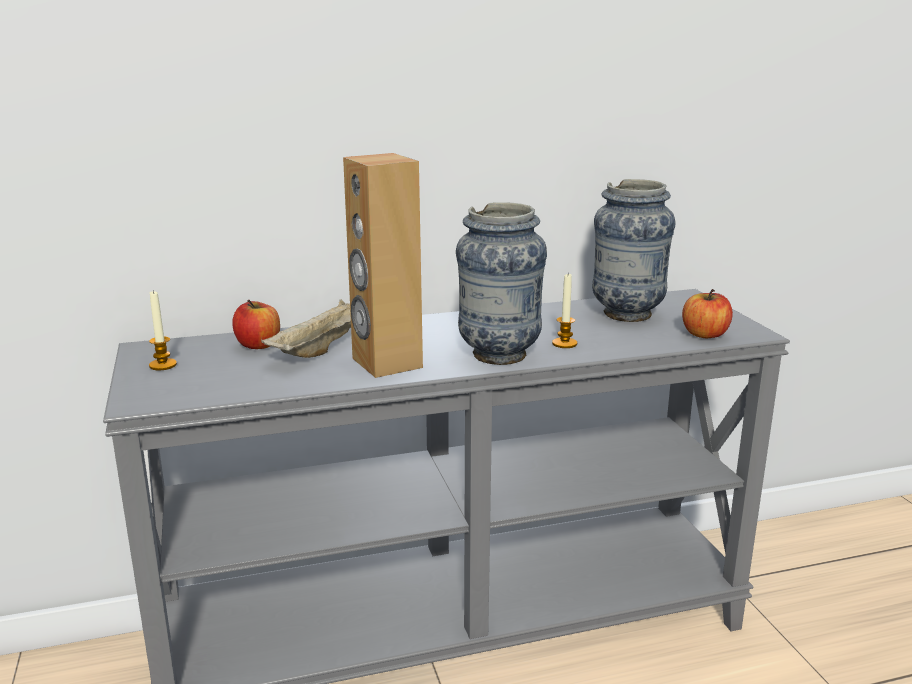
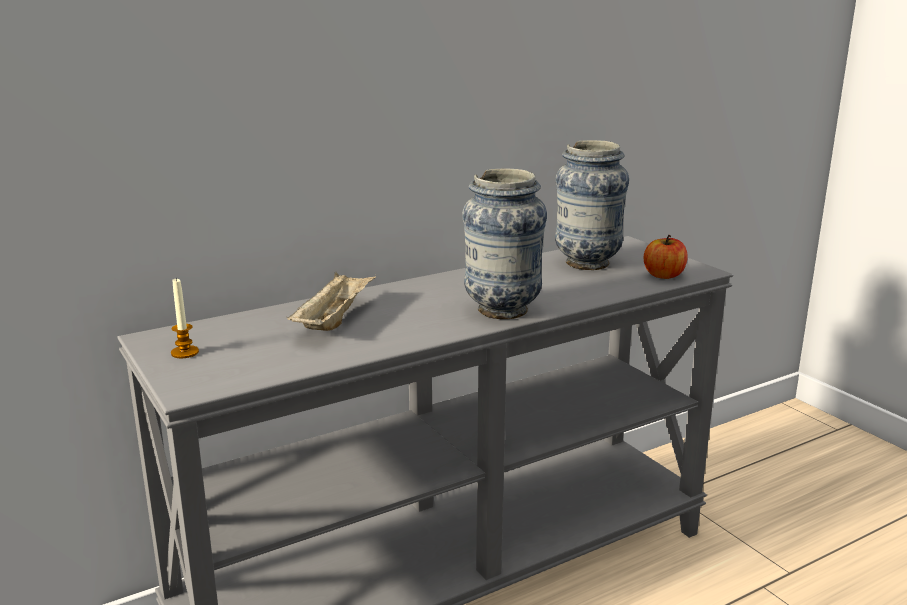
camera: 15 degrees left, 0 degrees up
apple [232,300,280,349] -> none
brown speaker [343,153,423,378] -> none
candle [552,274,577,348] -> none

